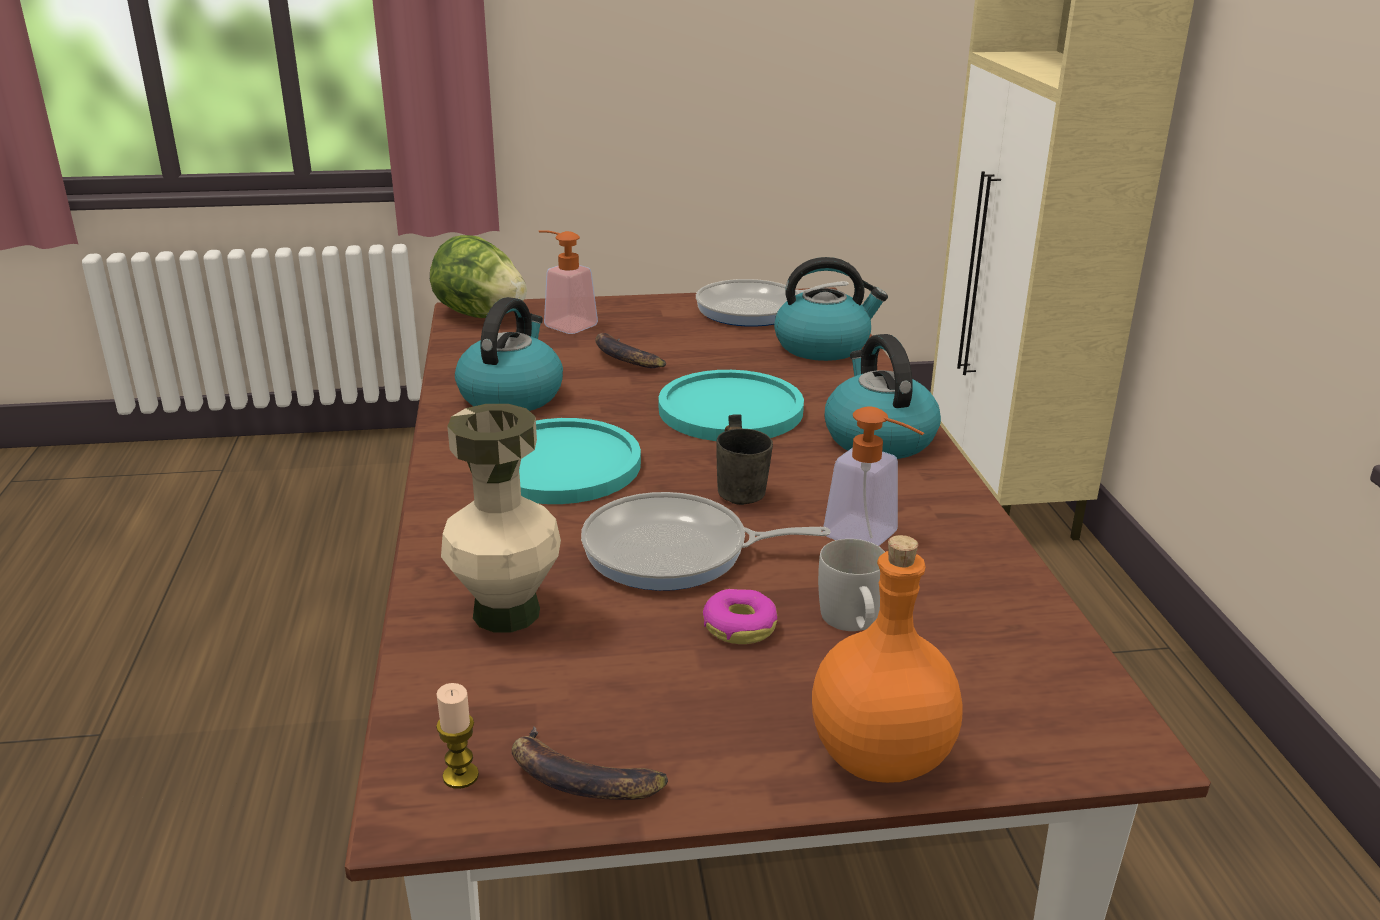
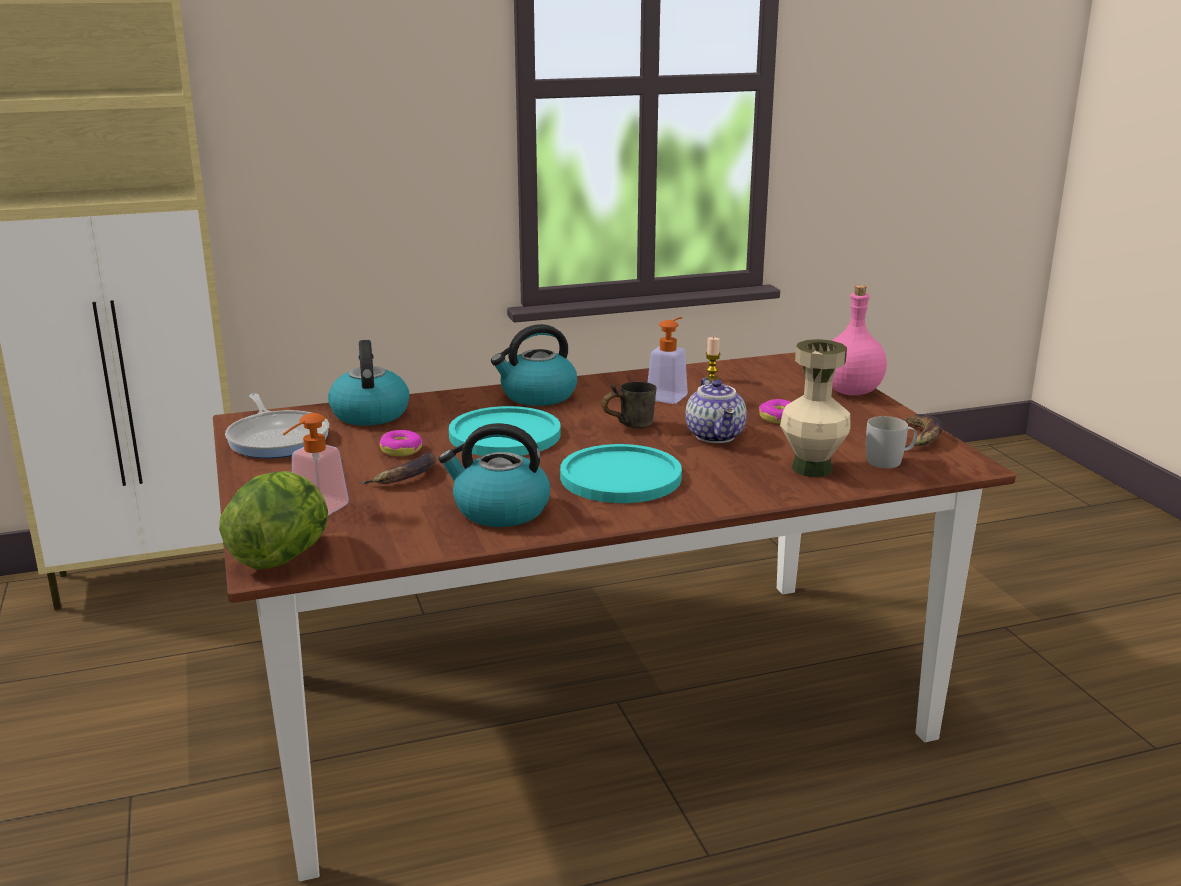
camera: 100 degrees left, 5 degrees down
candle [436,683,479,789] -> candle moved to [705,337,720,382]
frying pan [581,492,831,591] -> teapot [686,378,747,443]
orange bottle [812,535,962,783] -> pink bottle [832,285,887,396]
white mug [818,539,885,631] -> white mug moved to [866,416,917,468]
none -> donut [380,430,423,456]

